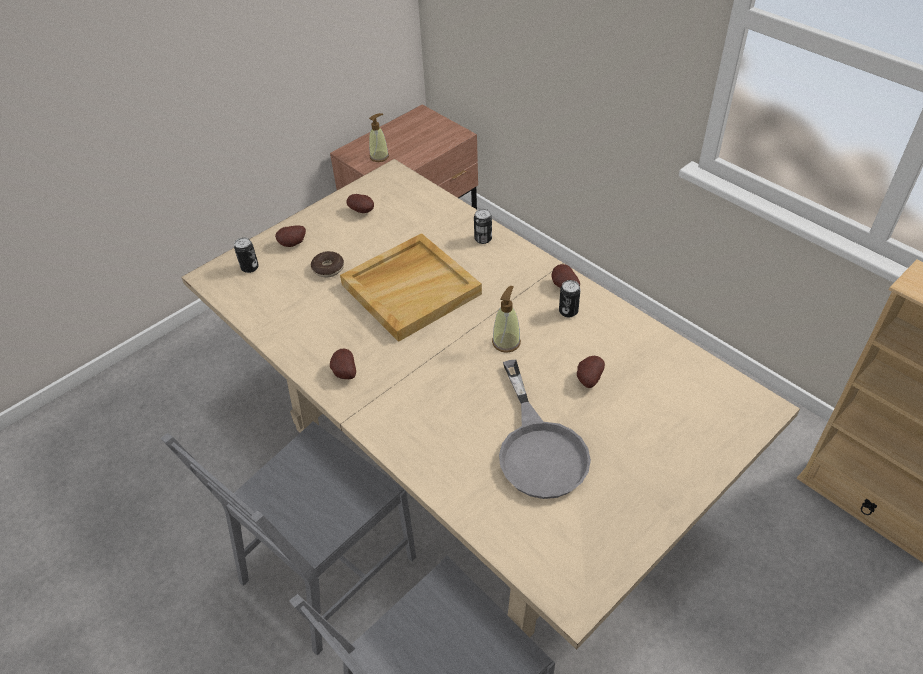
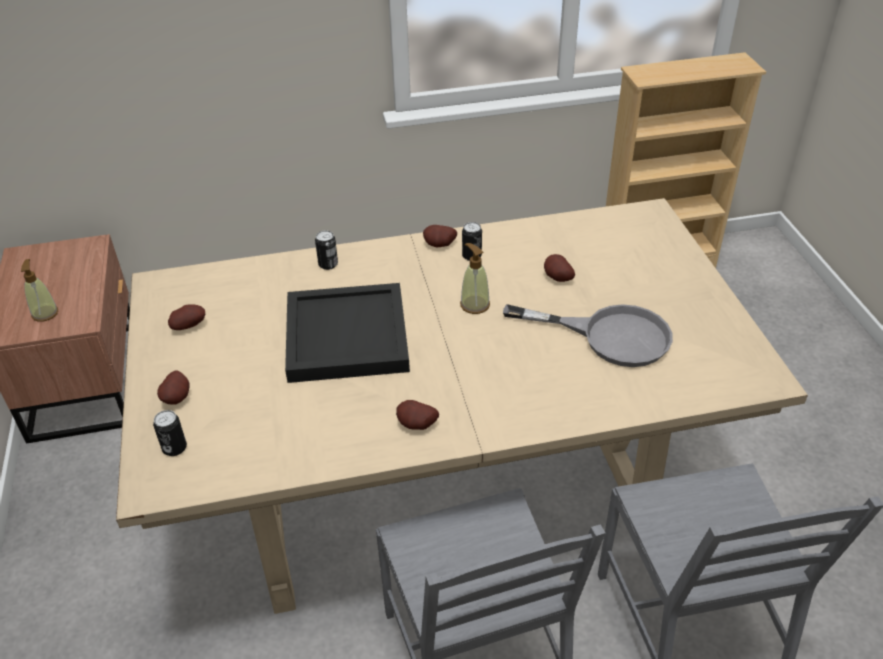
camera: 60 degrees left, 5 degrees down
donut [311,251,344,278] -> none
beige tray [340,233,482,342] -> black tray [285,283,410,383]

